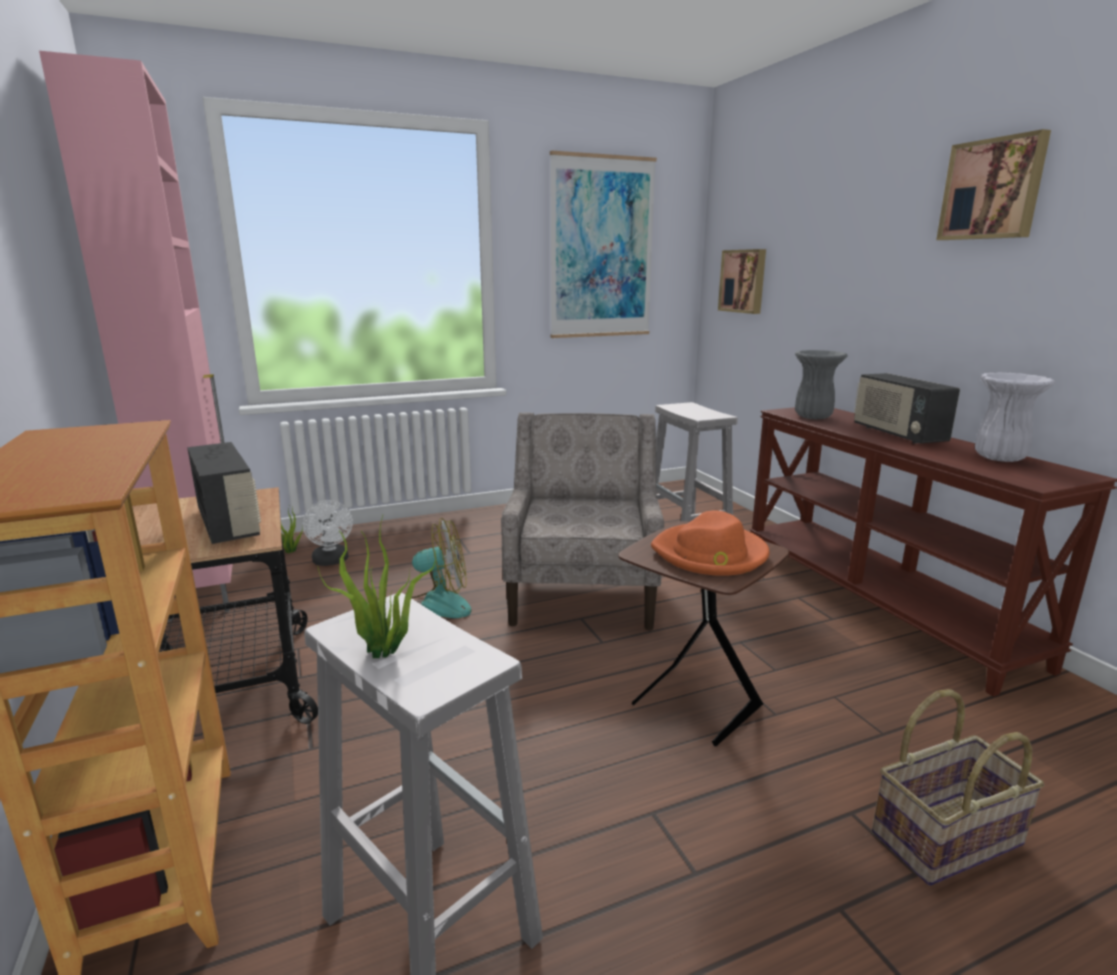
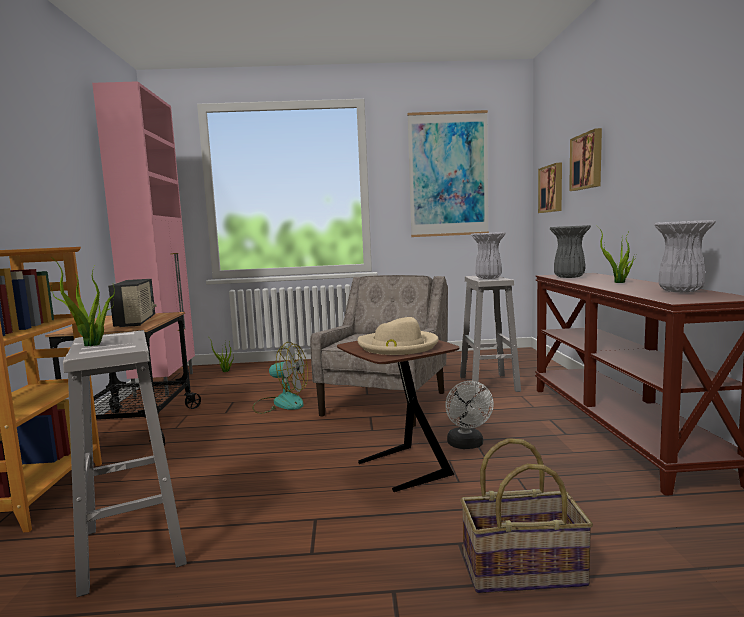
camera: 20 degrees right, 10 degrees down
white fan [303,500,353,566] -> white fan moved to [445,381,494,449]
orange hat [651,510,770,576] -> beige hat [358,317,439,355]
radio [854,373,960,444] -> potted plant [600,230,636,283]
picture [936,129,1051,240] -> picture moved to [569,128,602,191]
none -> white vase [471,232,506,279]

